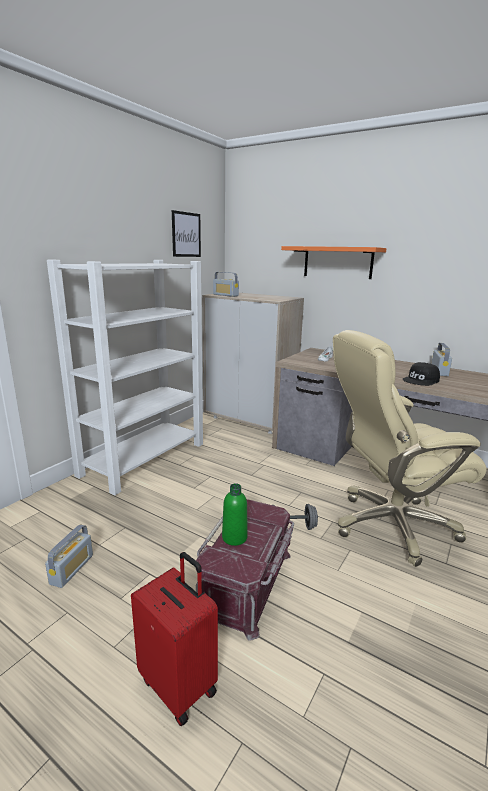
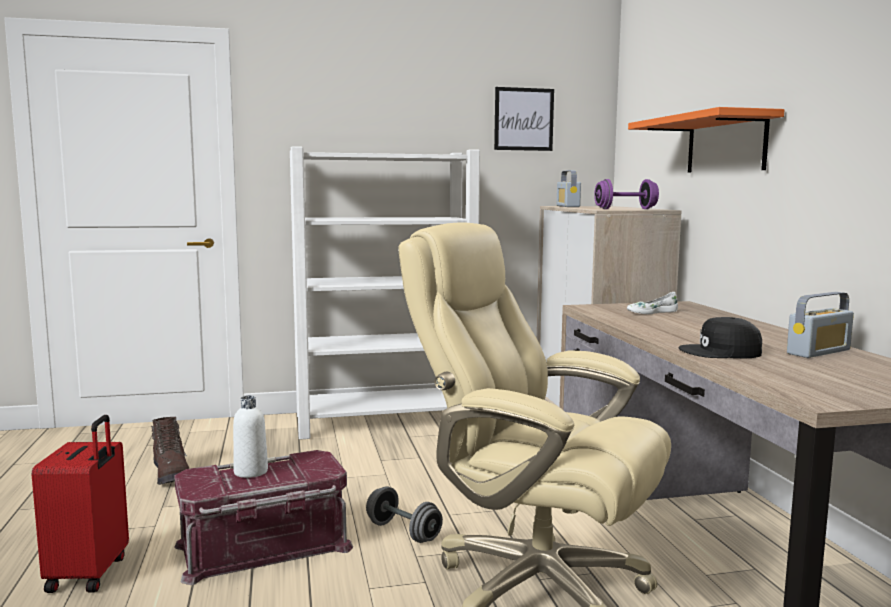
camera: 45 degrees right, 10 degrees down
radio [45,525,93,588] -> brown boot [151,417,189,485]
green bottle [222,483,248,546] -> white bottle [233,396,268,478]
none -> purple dumbbell [594,179,659,209]

